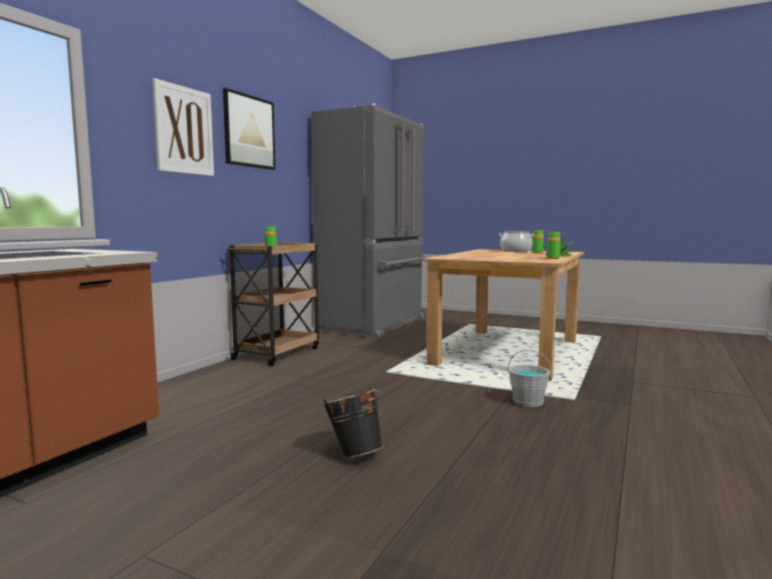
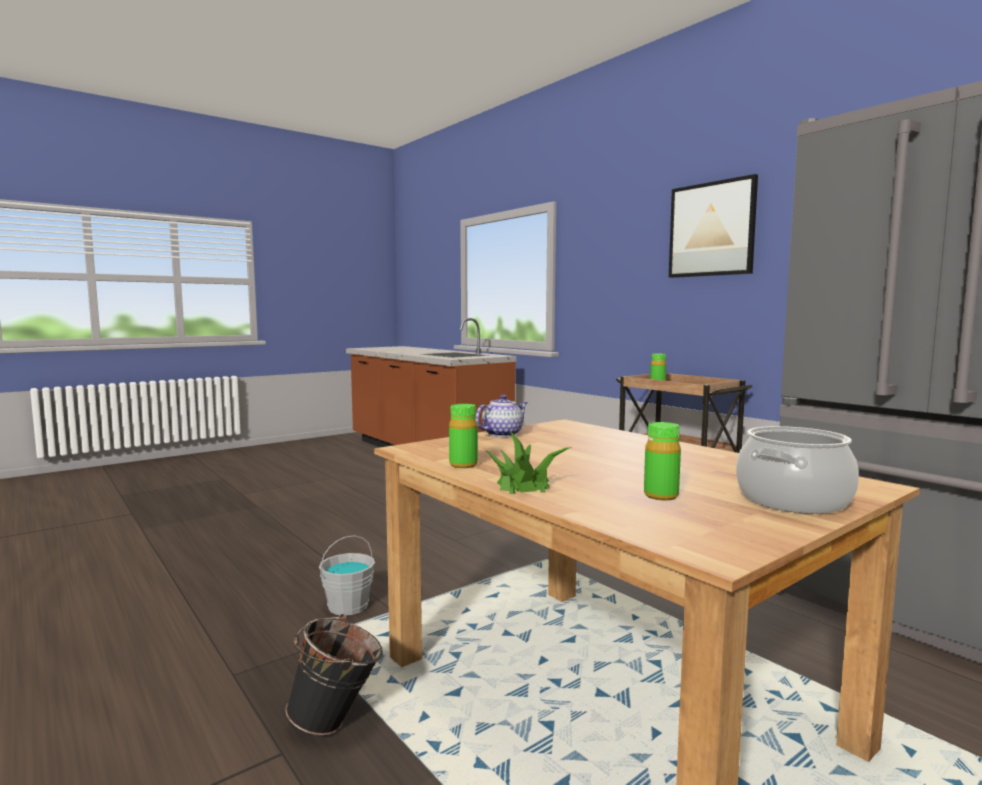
camera: 115 degrees right, 0 degrees up
picture [152,78,214,176] -> none
black bucket [322,387,383,458] -> black bucket moved to [285,614,383,735]
none -> teapot [476,395,528,437]

